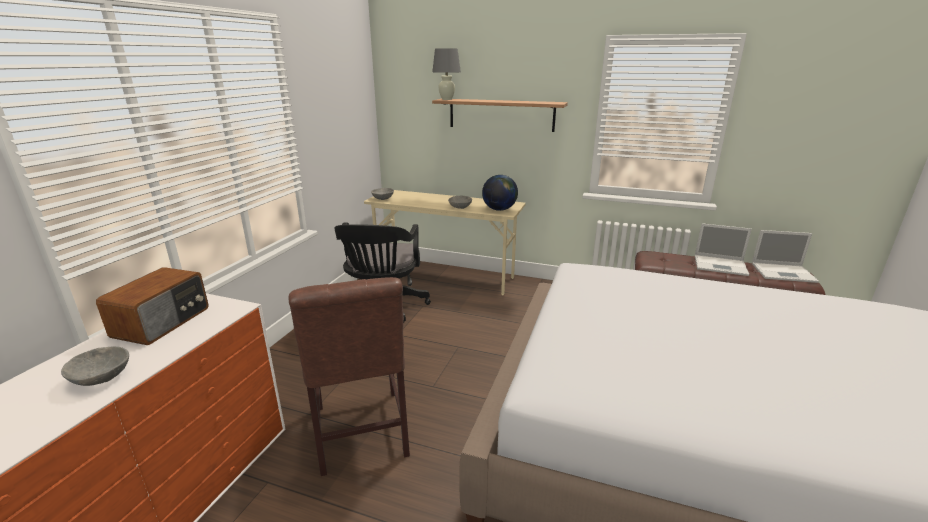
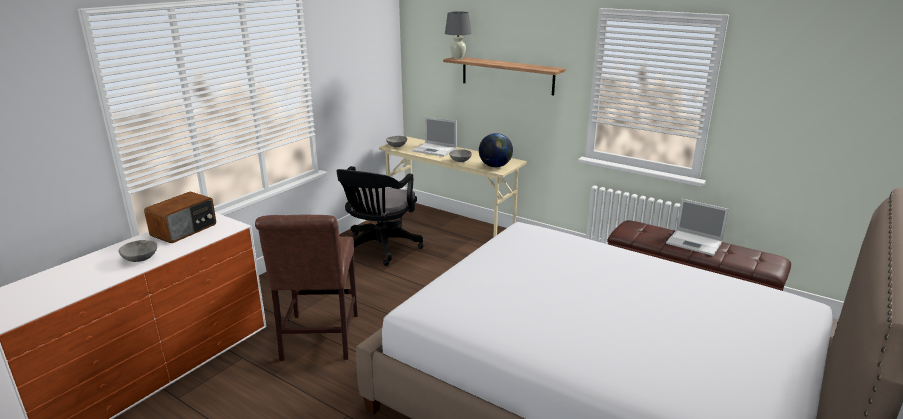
camera: 15 degrees right, 0 degrees up
laptop [752,230,819,283] -> laptop moved to [412,117,457,156]

